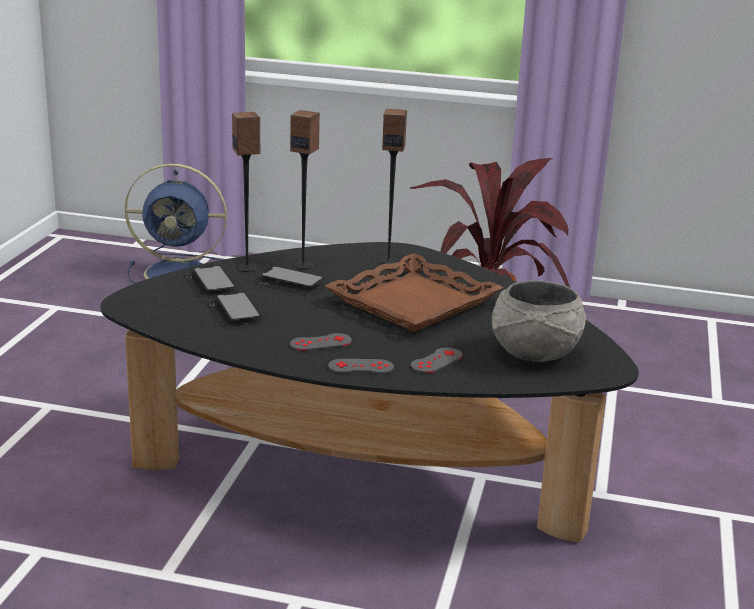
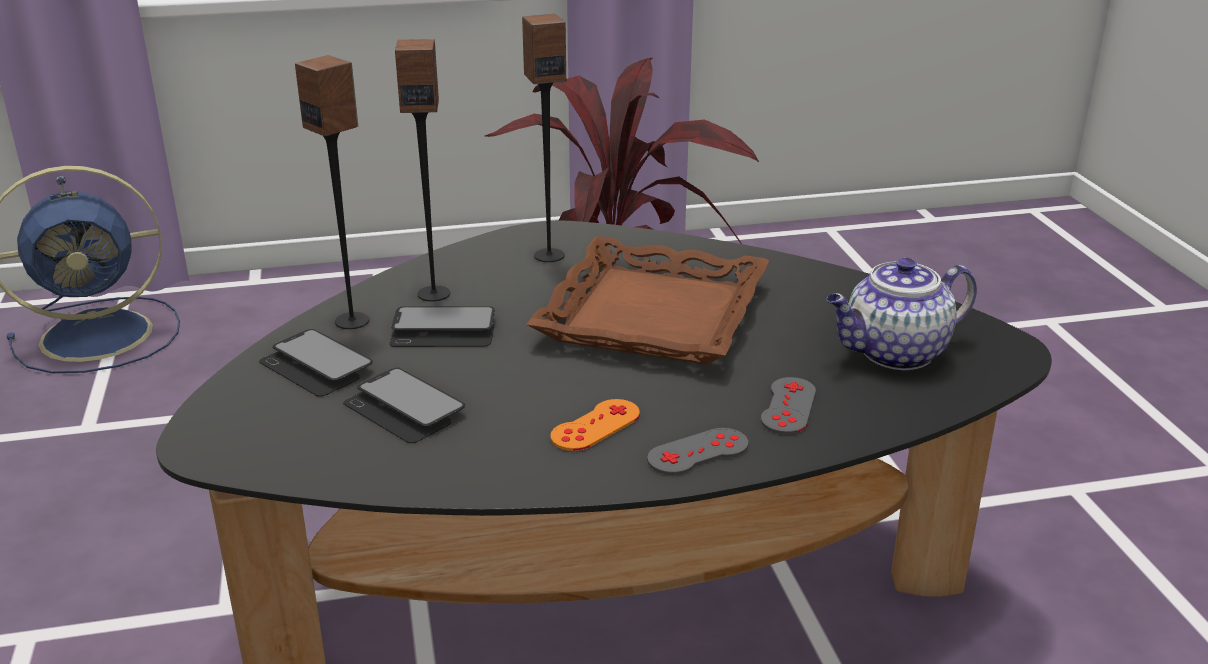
camera: 25 degrees left, 5 degrees up
grey game controller [290,333,352,351] -> orange game controller [550,399,640,451]
grey bowl [492,281,586,362] -> teapot [826,258,977,370]

